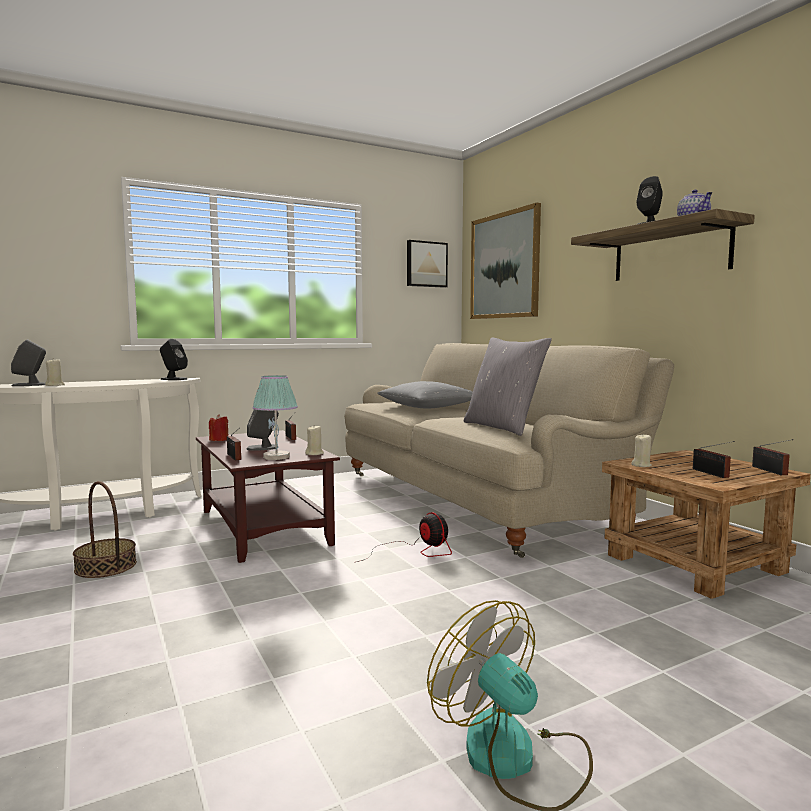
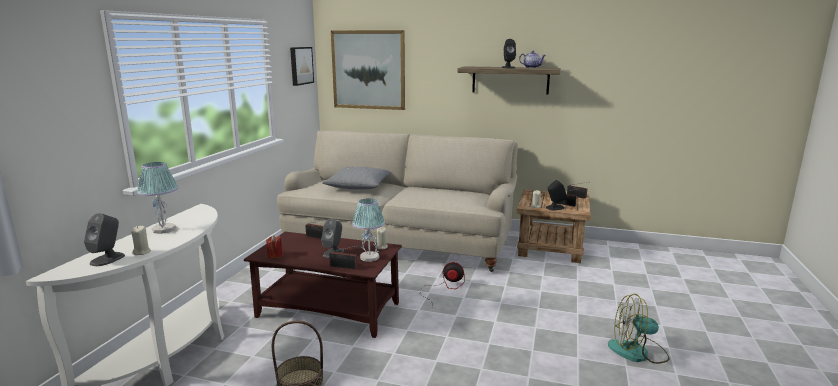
camera: 45 degrees left, 10 degrees up
black speaker [160,339,188,380] -> black speaker moved to [546,180,567,210]
grey pillow [464,338,552,436] -> none
none -> table lamp [137,162,178,234]

